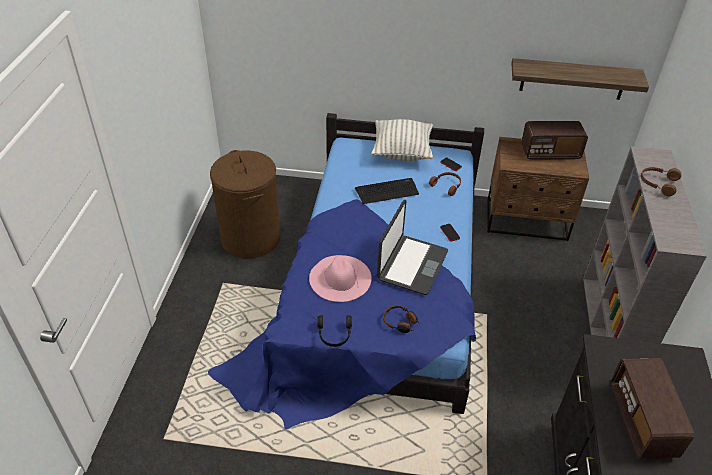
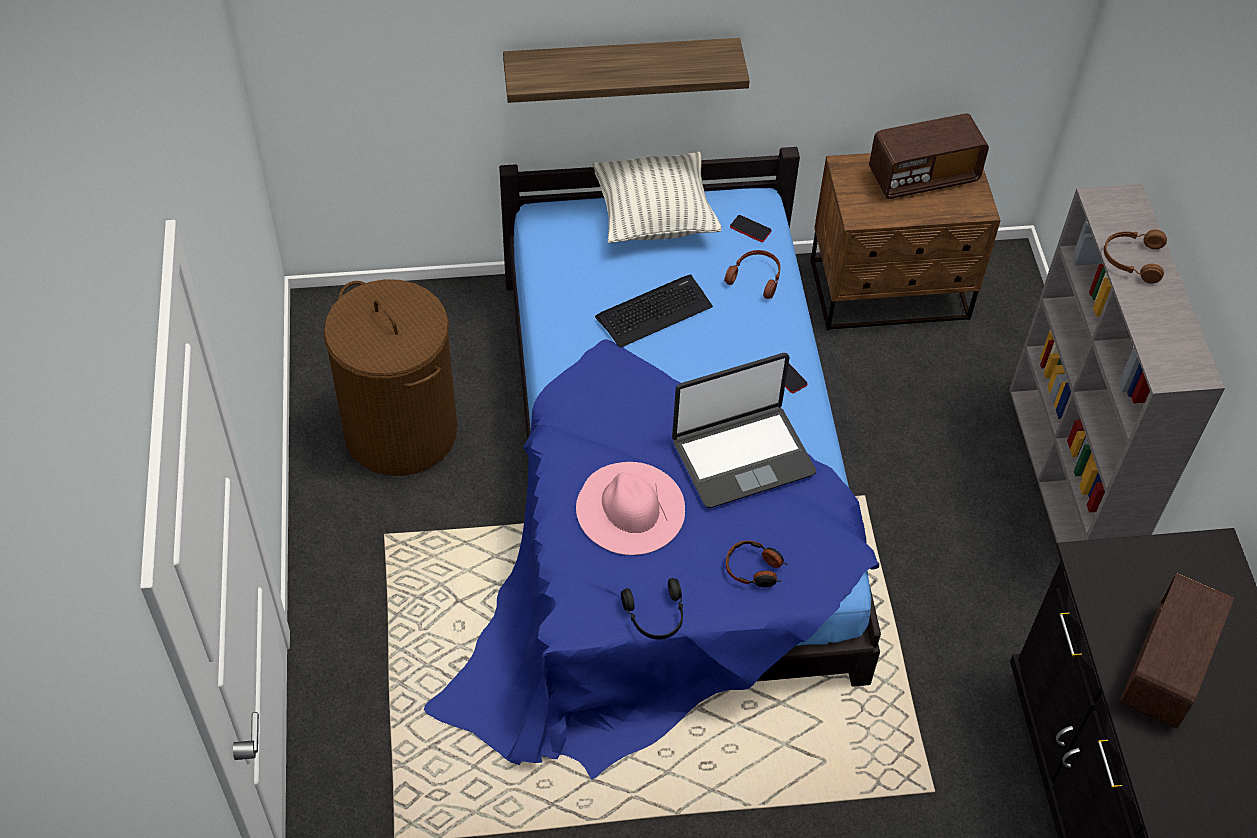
camera: 15 degrees left, 10 degrees up
laptop [377,200,448,295] -> laptop turned 60 degrees clockwise [672,353,816,508]
shelf [511,58,649,100] -> shelf moved to [503,38,750,103]
radio [611,358,694,459] -> radio turned 45 degrees clockwise [1120,573,1234,729]

